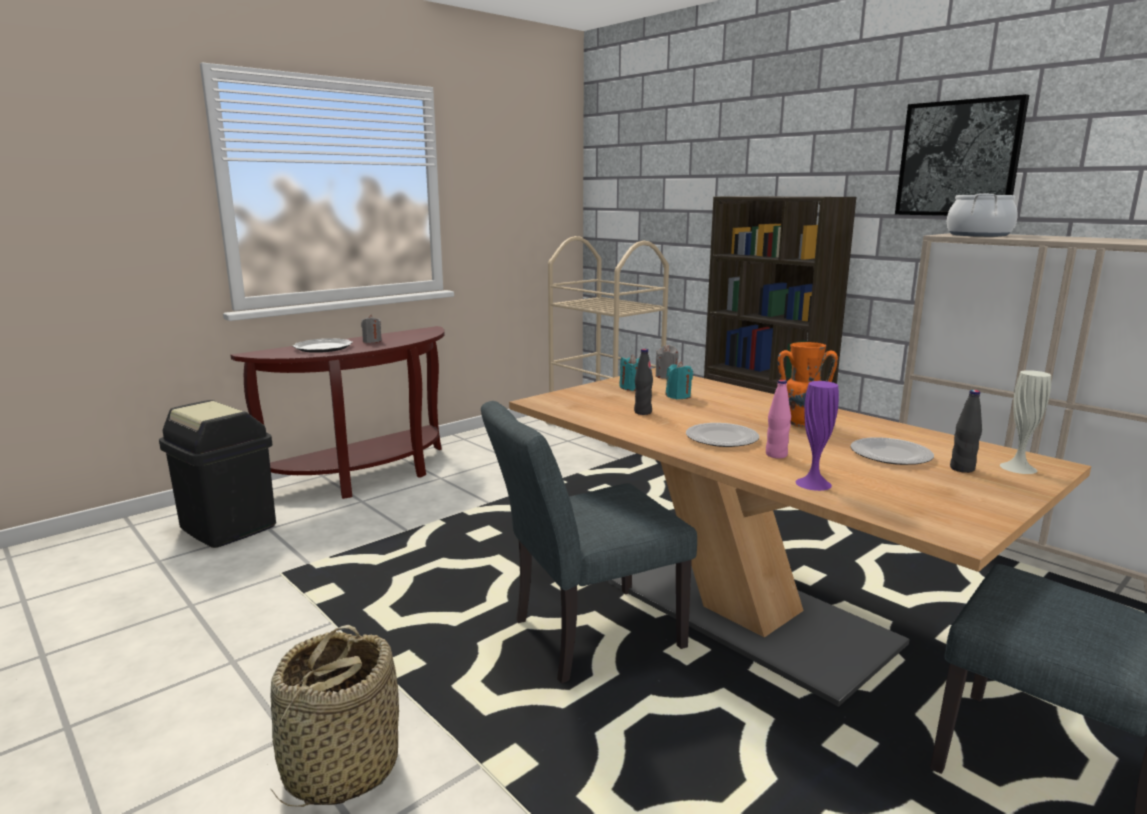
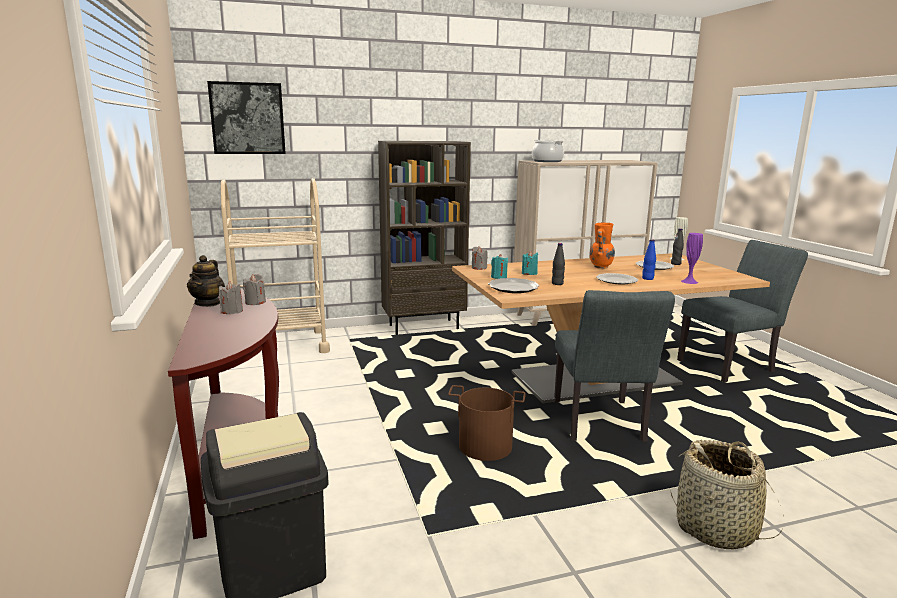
camera: 65 degrees left, 0 degrees up
plate [293,338,353,353] -> plate moved to [488,278,540,293]
pink bottle [766,380,791,458] -> blue bottle [642,239,656,280]
picture [895,94,1029,216] -> picture moved to [207,81,286,154]
none -> teapot [187,255,225,307]
none -> grey candle [243,274,266,305]
none -> brown bucket [448,385,526,461]

